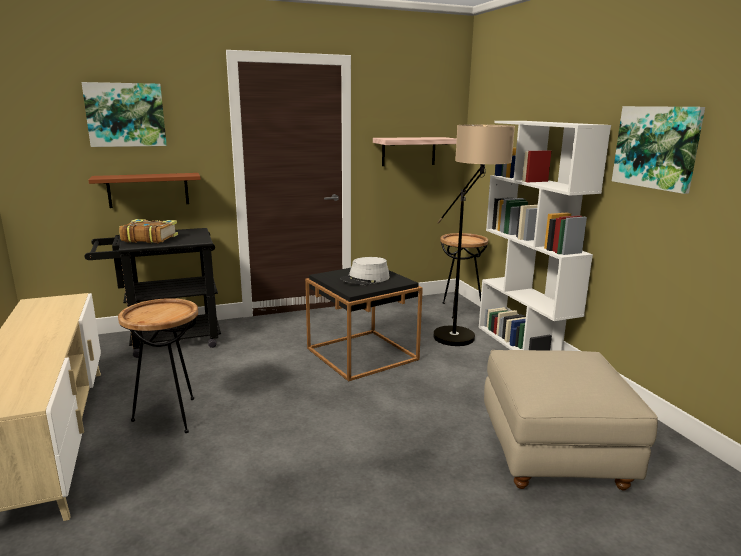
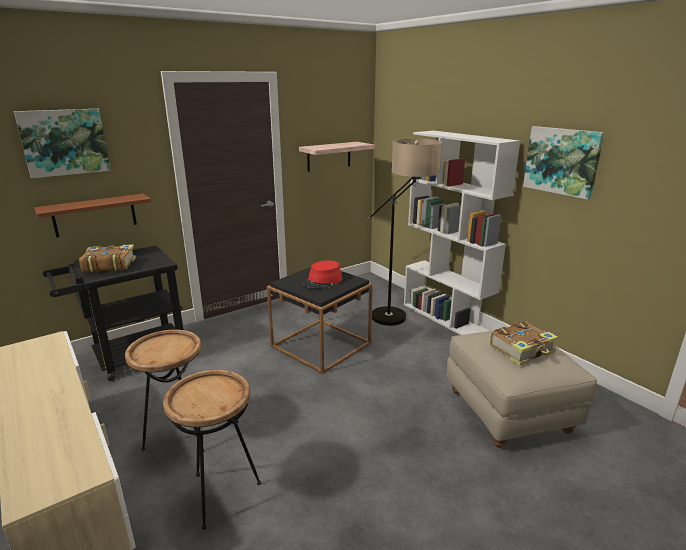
camera: 15 degrees left, 5 degrees up
grey hat [340,257,390,285] -> red hat [302,260,342,289]
brown side table [440,233,488,318] -> brown side table moved to [163,370,261,530]
none -> book [490,321,558,366]

